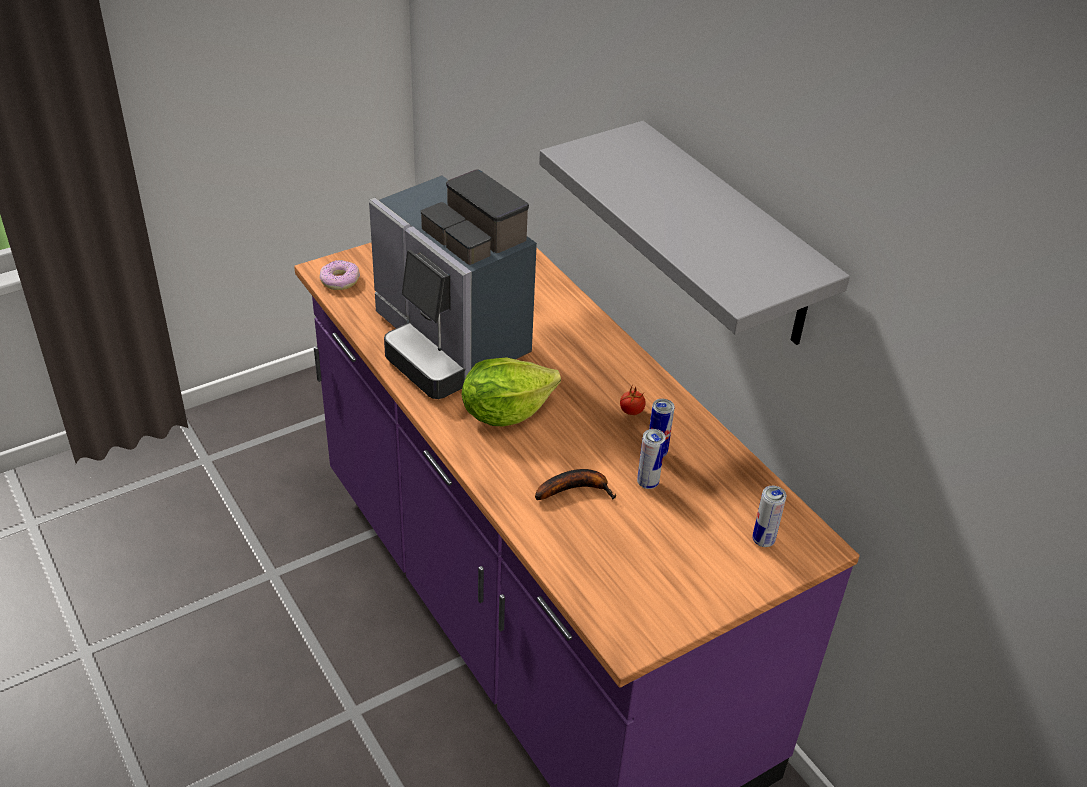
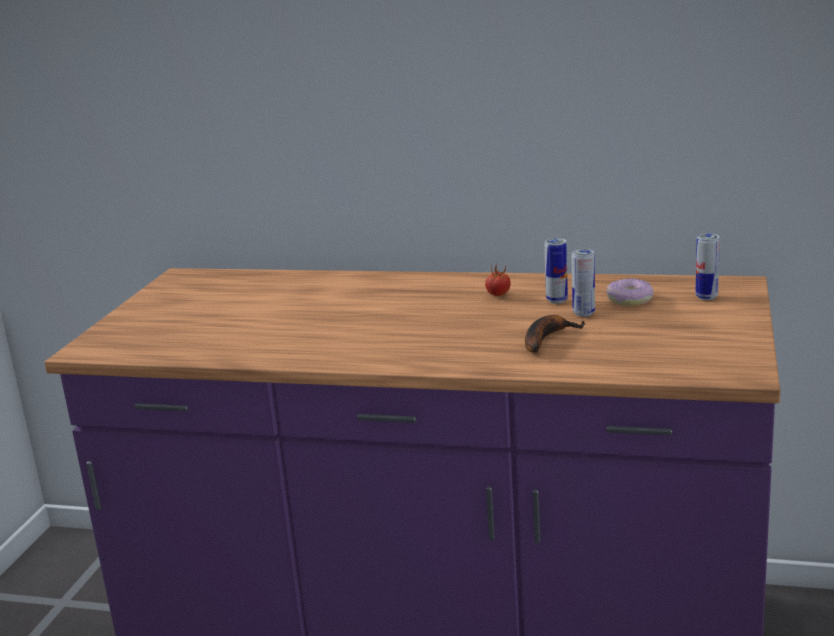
camera: 40 degrees left, 20 degrees down
donut [319,260,360,290] -> donut moved to [606,278,653,306]
coffee machine [369,169,537,399] -> none
lettuce [462,357,561,426] -> none
grey shelf [539,121,850,345] -> none

